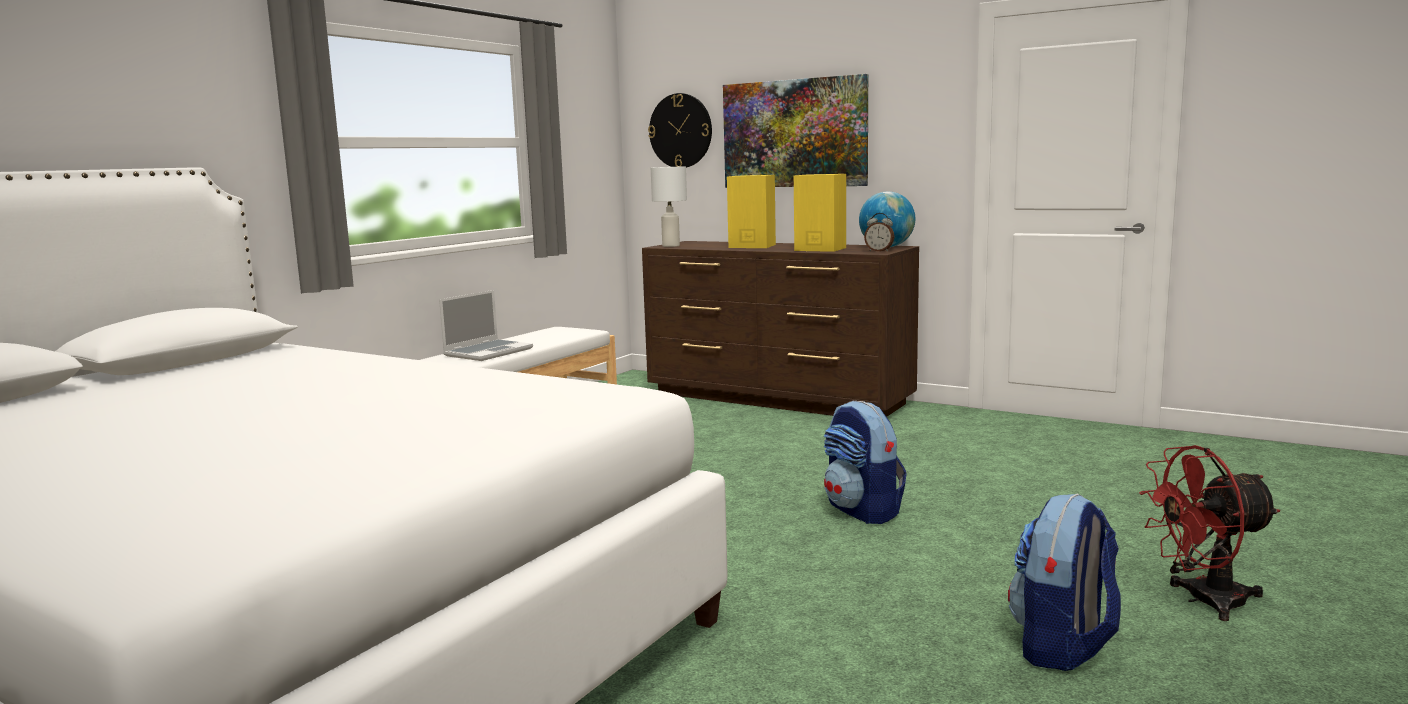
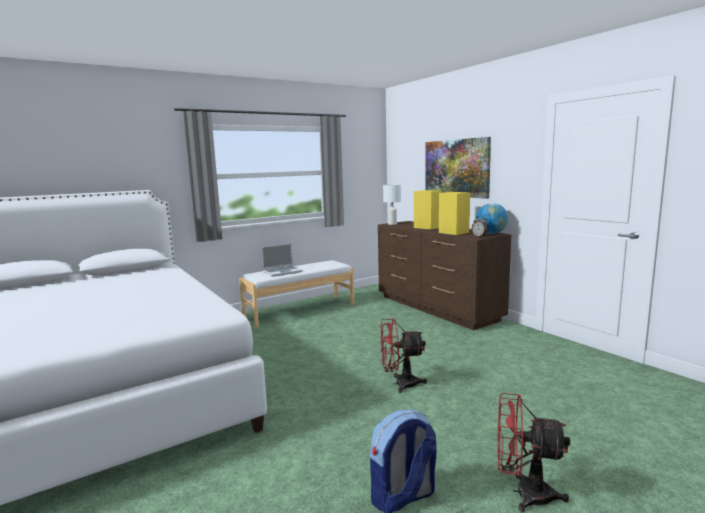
camera: 25 degrees right, 0 degrees up
wall clock [648,93,712,168] -> none
backpack [824,401,907,524] -> red fan [380,319,427,393]

